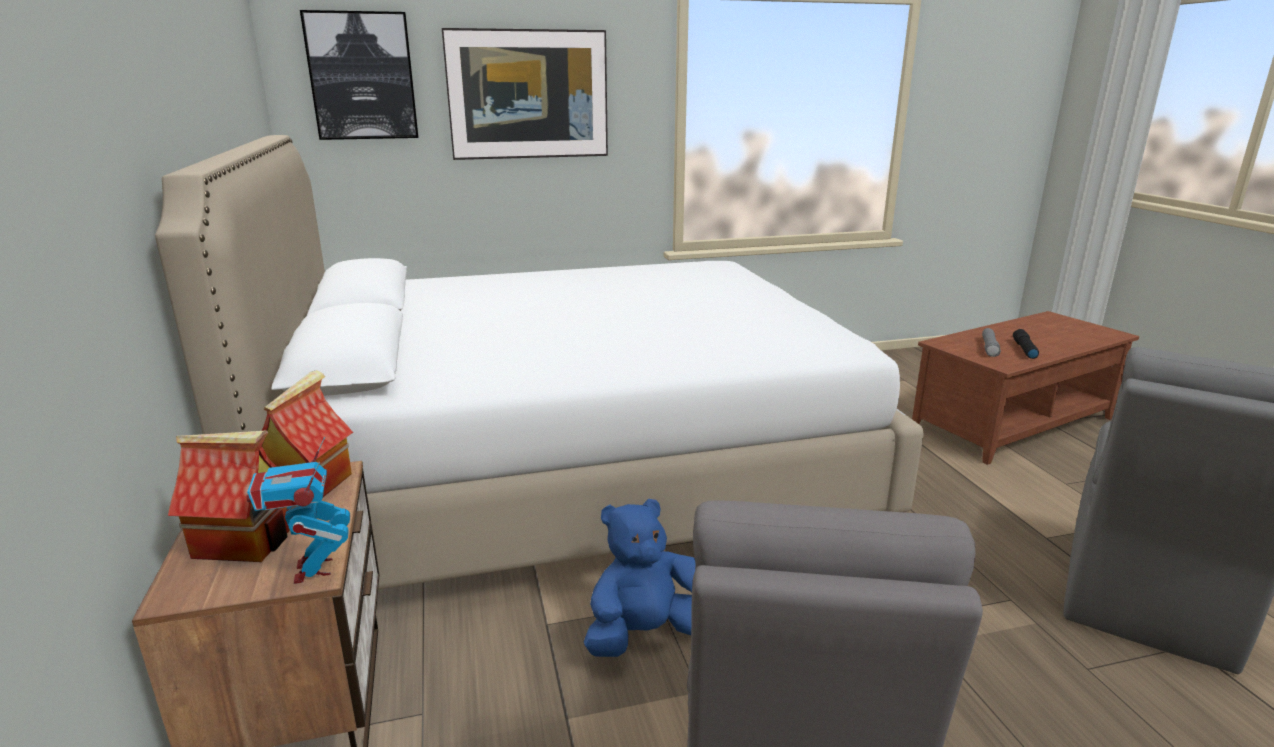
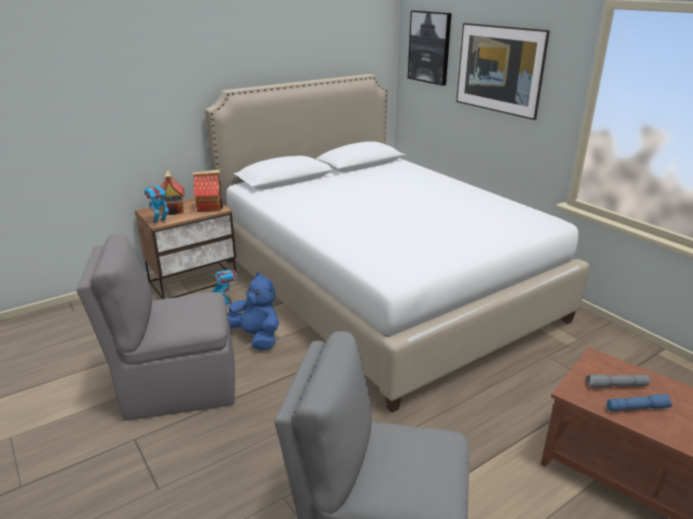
camera: 70 degrees right, 5 degrees up
black flashlight [1013,329,1039,359] -> blue flashlight [606,394,672,411]
none -> toy robot [212,269,237,304]

